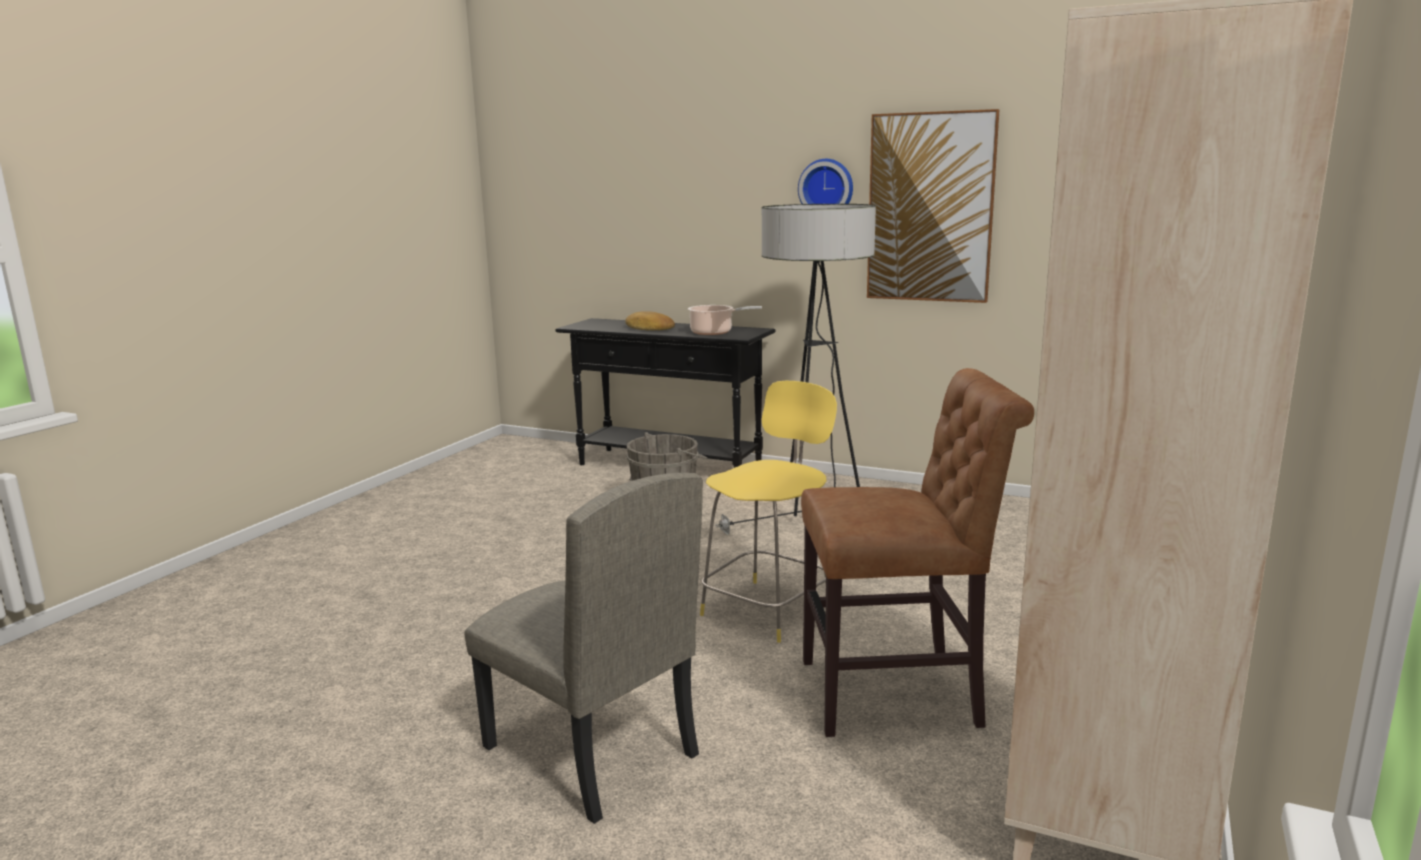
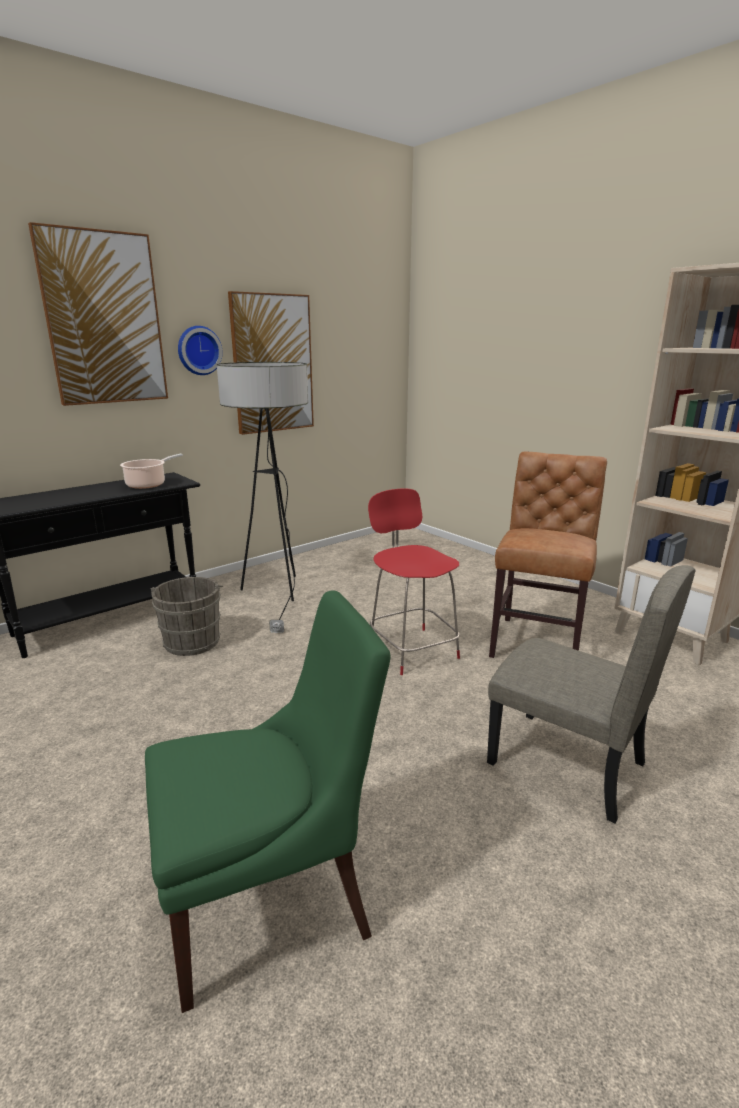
camera: 65 degrees left, 5 degrees up
beige chair [464,473,703,824] -> beige chair turned 60 degrees clockwise [487,565,696,824]
bread [625,311,675,331] -> none
yellow stool [700,381,837,643] -> red stool [368,488,460,675]
none -> picture [28,222,168,406]
none -> green chair [145,590,390,1013]

